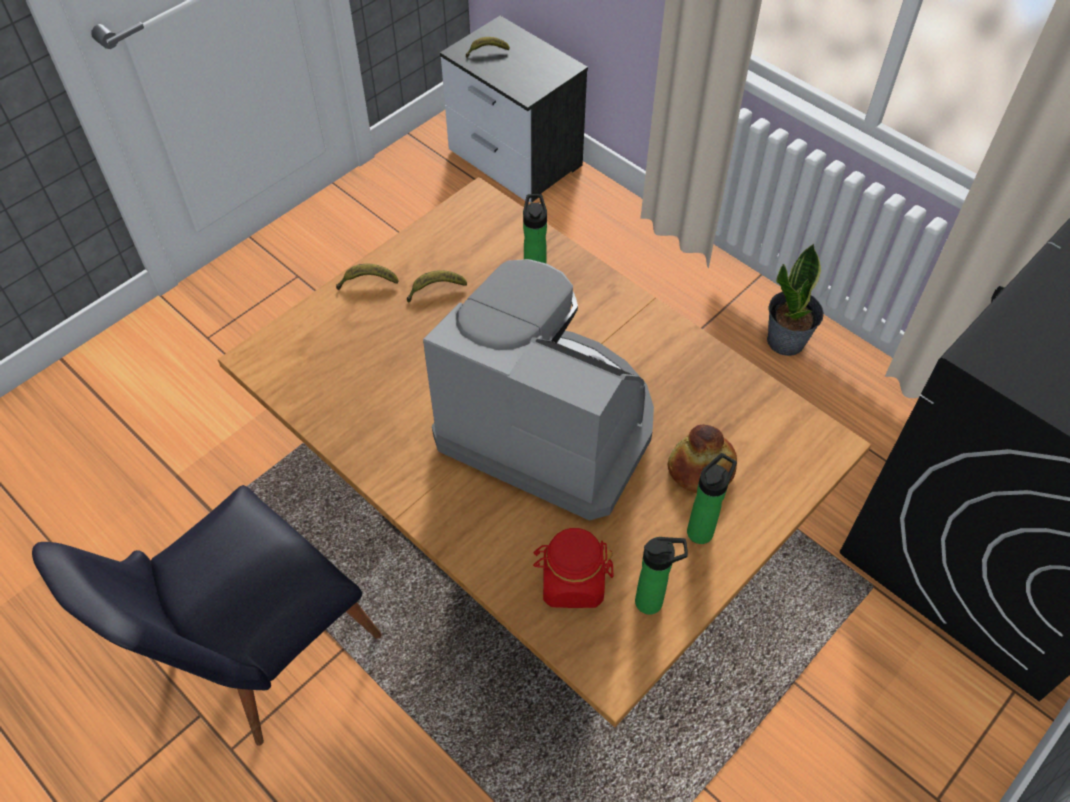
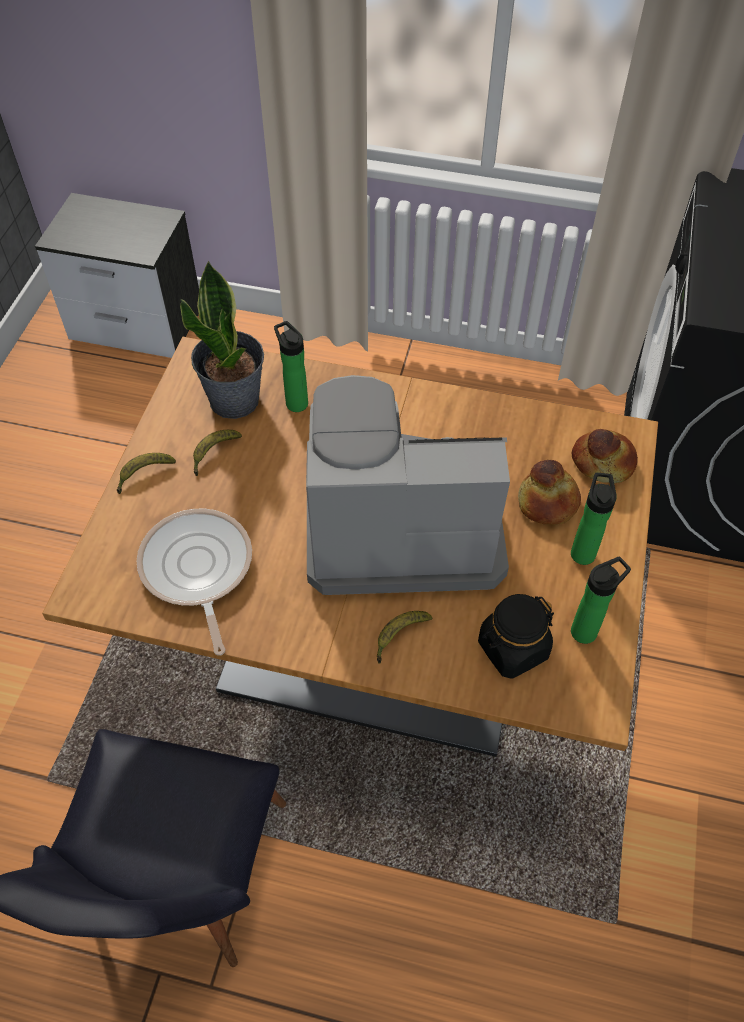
camera: 30 degrees left, 0 degrees up
banana [466,37,510,58] -> banana moved to [377,611,432,663]
red jar [533,528,613,608] -> black jar [478,594,554,679]
potted plant [767,244,824,356] -> potted plant moved to [180,261,264,419]
none -> frying pan [137,509,252,656]
none -> bread [572,429,638,483]

